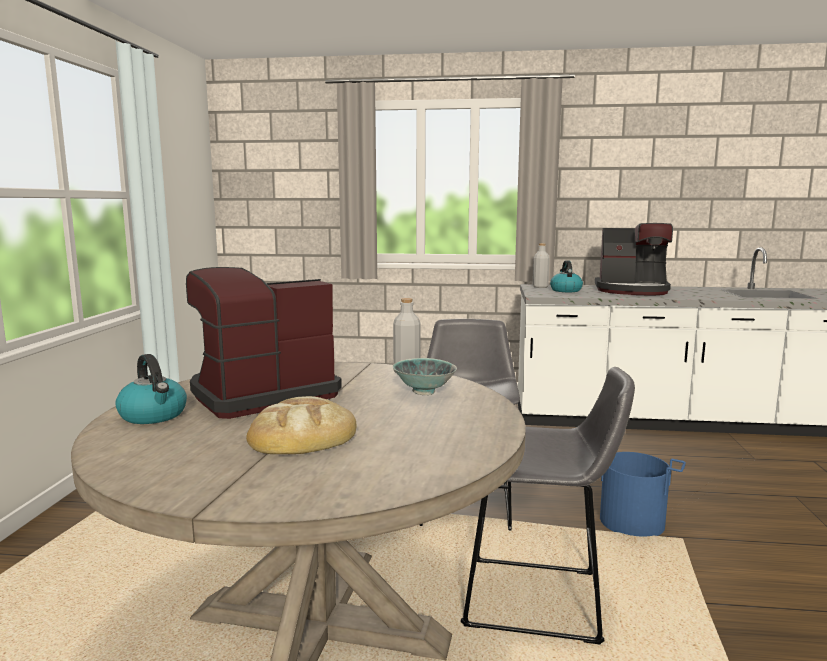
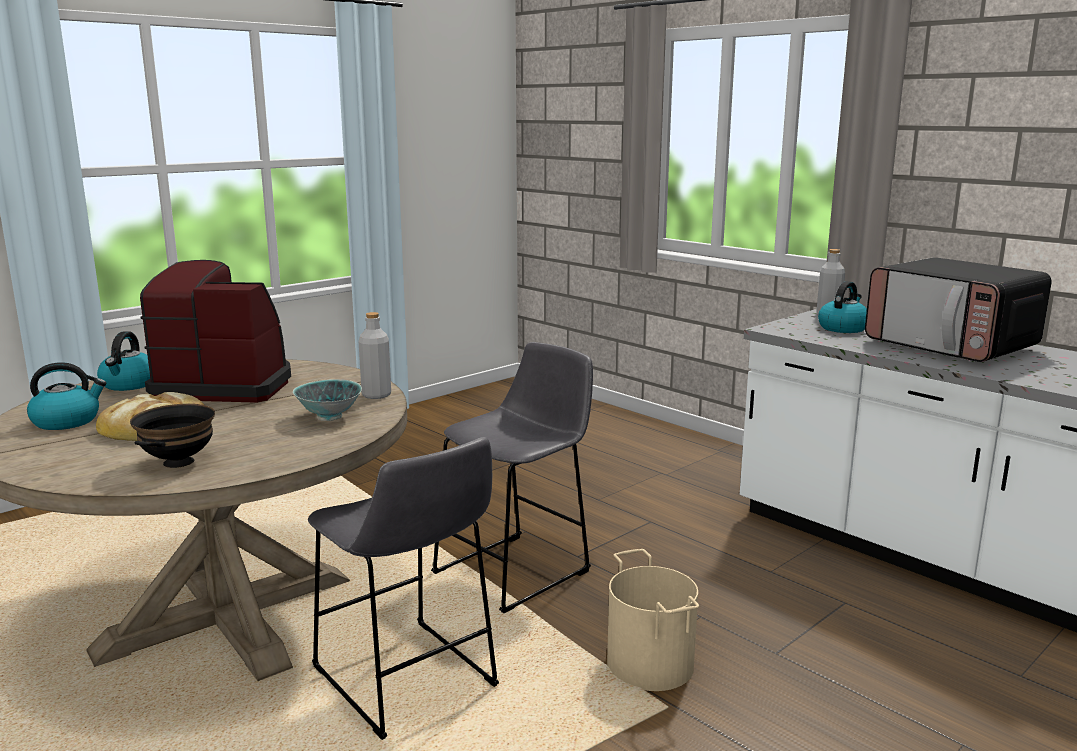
camera: 40 degrees right, 5 degrees up
coffee machine [595,223,673,295] -> microwave [865,257,1052,362]
blue bucket [600,452,686,537] -> beige bucket [607,549,699,691]
none -> kettle [27,362,107,430]
none -> black bowl [130,404,215,468]

